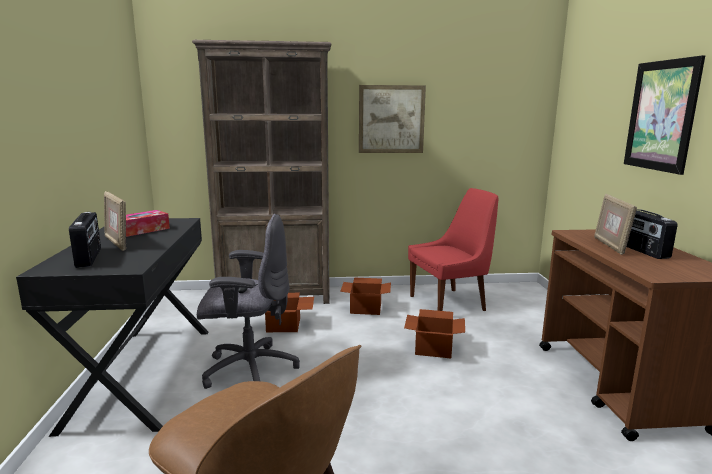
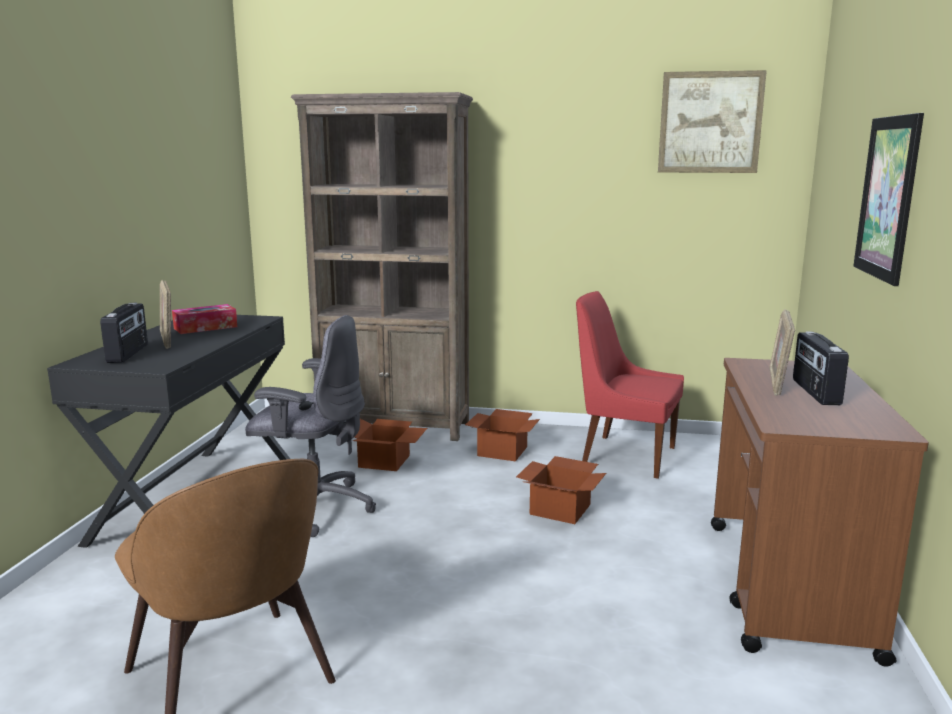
camera: 15 degrees right, 0 degrees up
picture [359,85,426,153] -> picture moved to [658,70,767,173]
red chair [408,188,498,311] -> red chair turned 150 degrees counterclockwise [576,291,684,479]

